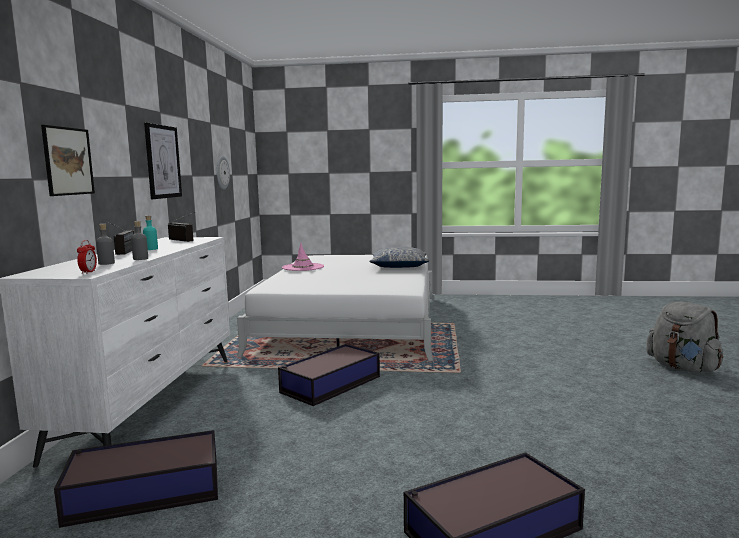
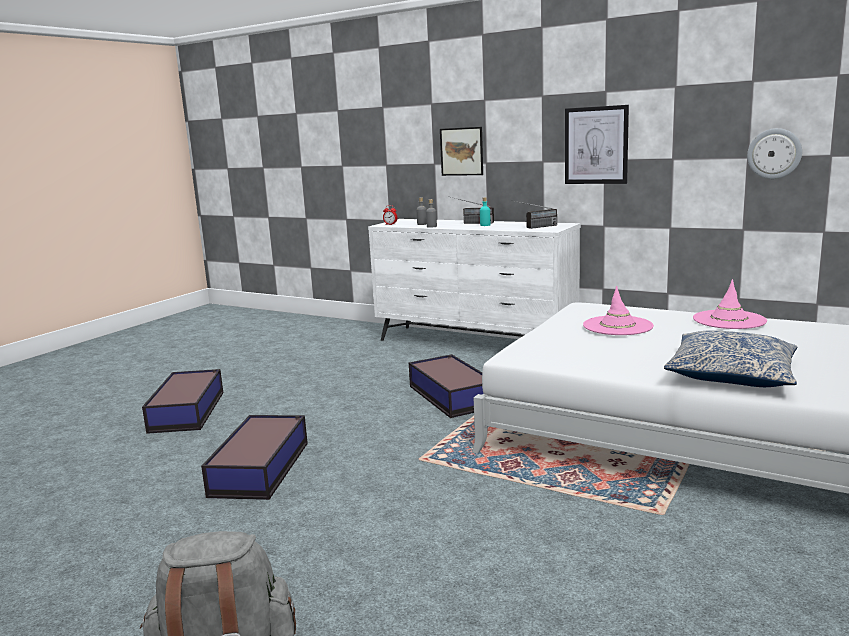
camera: 115 degrees right, 5 degrees up
storage box [54,430,218,528] -> storage box moved to [201,415,308,500]
none -> pink hat [583,286,654,335]

